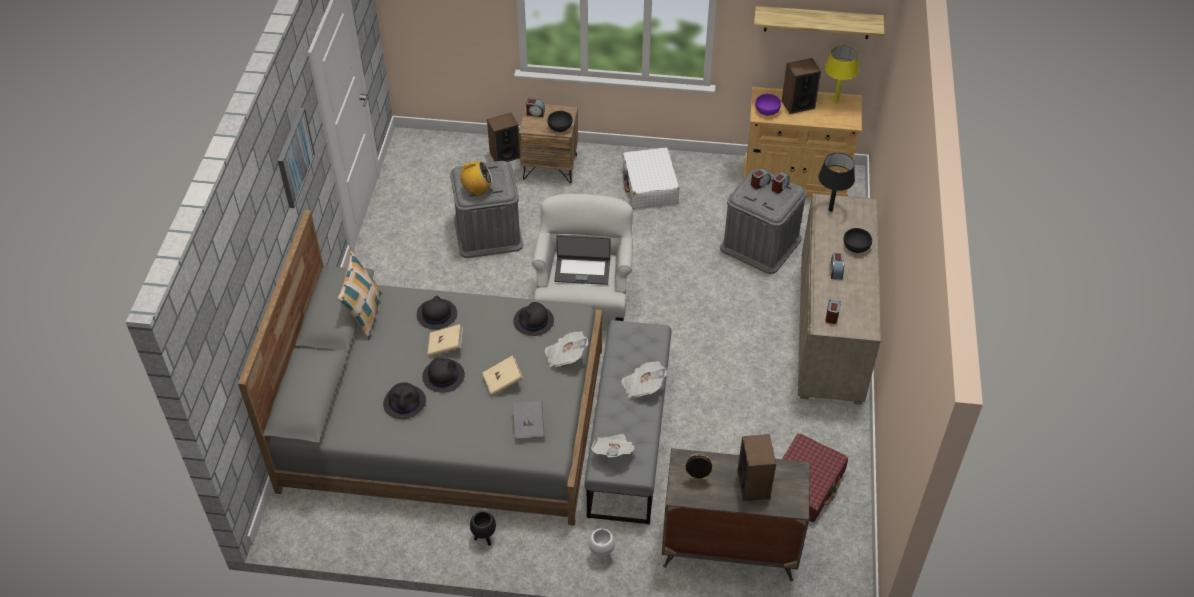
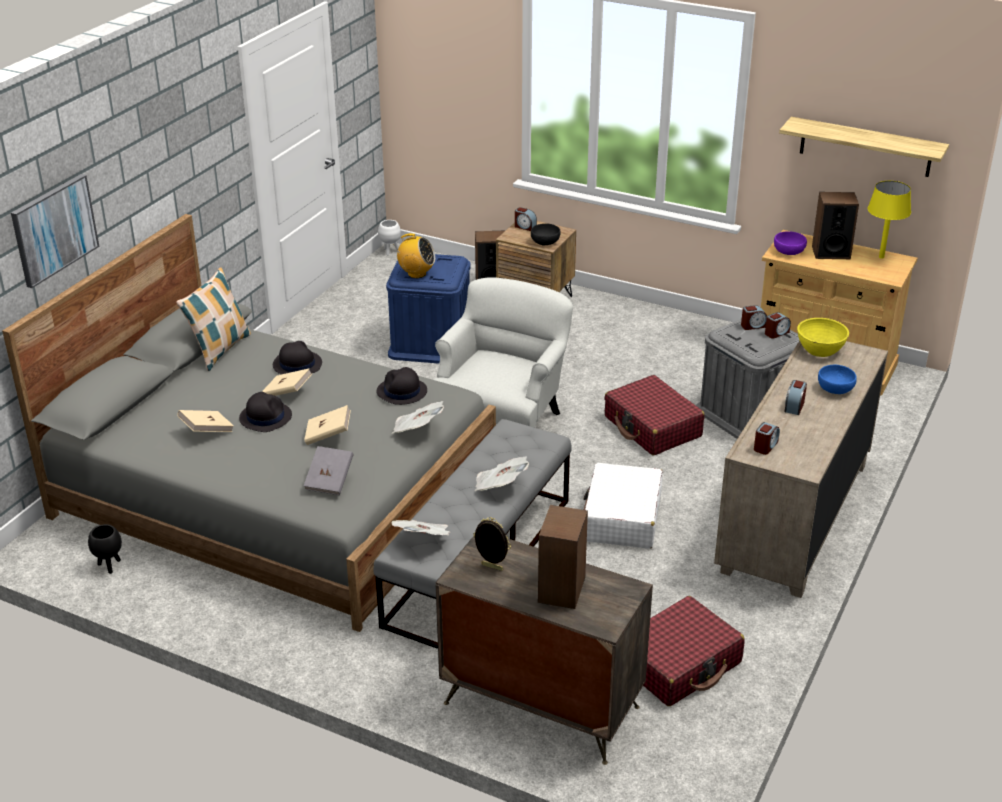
camera: 20 degrees right, 15 degrees down
picture [278,108,315,208] -> picture moved to [11,174,99,288]
black hat [383,382,426,419] -> beige book [177,410,234,432]
grey storage box [450,161,523,258] -> blue storage box [386,254,470,364]
black planter [470,511,496,545] -> black planter moved to [88,524,122,574]
laptop [554,235,611,285] -> none
white planter [589,528,615,565] -> white planter moved to [378,220,401,255]
white suitcase [622,148,680,209] -> white suitcase moved to [583,463,663,549]
black table lamp [818,153,855,212] -> yellow bowl [797,318,849,357]
black bowl [844,228,872,253] -> blue bowl [818,365,857,394]
none -> red suitcase [604,375,705,456]

